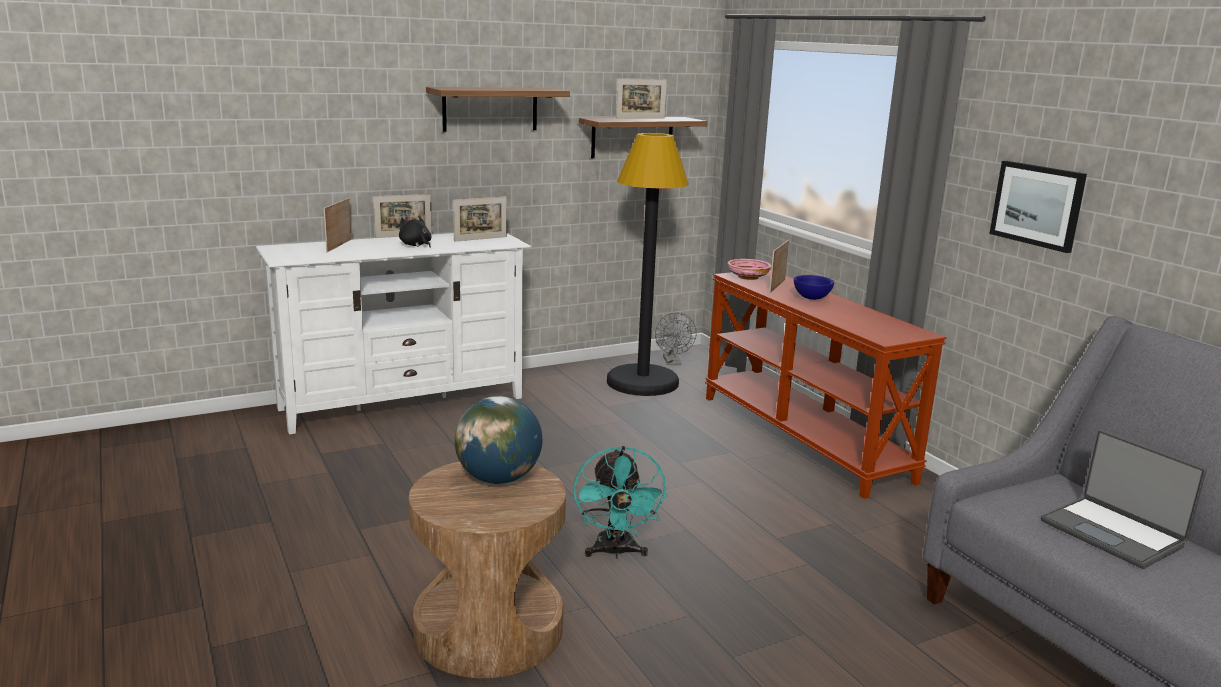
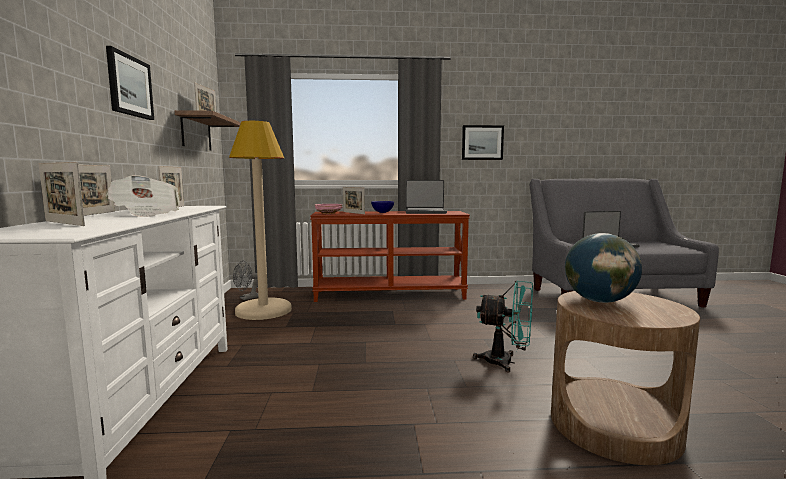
camera: 65 degrees left, 10 degrees down
black plush toy [399,216,431,247] -> newspaper [106,175,180,217]
shelf [426,87,570,132] -> picture [106,46,154,120]
black floor lamp [607,133,689,396] -> beige floor lamp [229,121,292,320]
grey fan [655,312,697,365] -> grey fan turned 120 degrees clockwise [233,260,258,300]
none -> laptop [406,180,447,214]

